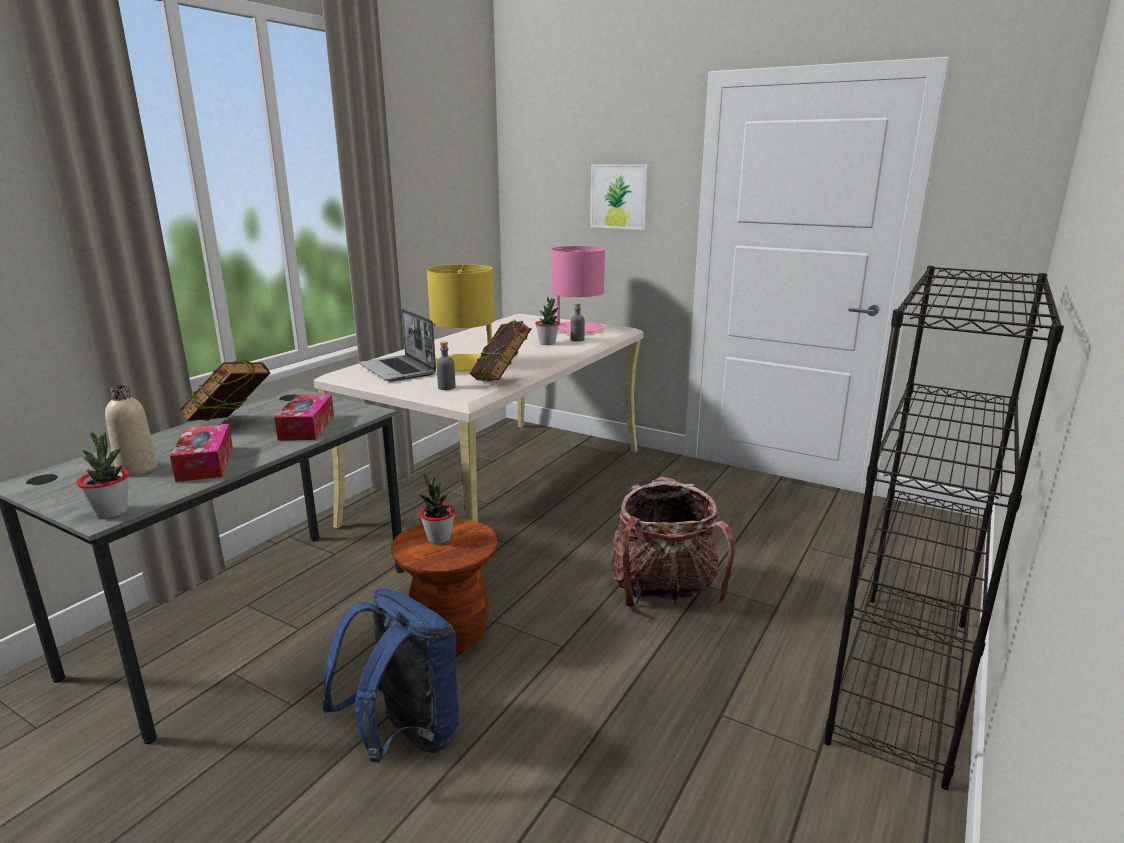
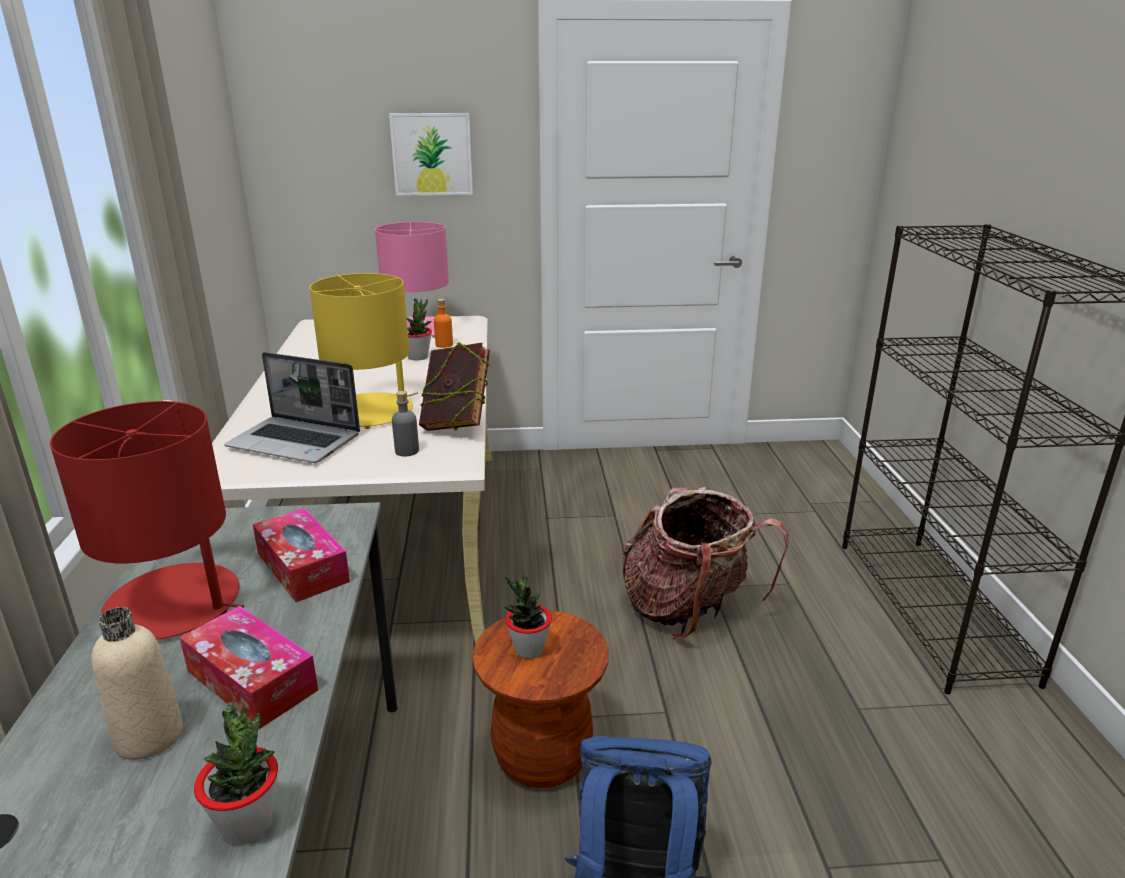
camera: 35 degrees left, 5 degrees up
book [180,359,270,421] -> red table lamp [50,401,244,640]
grey bottle [571,303,585,342] -> orange bottle [434,299,453,348]

